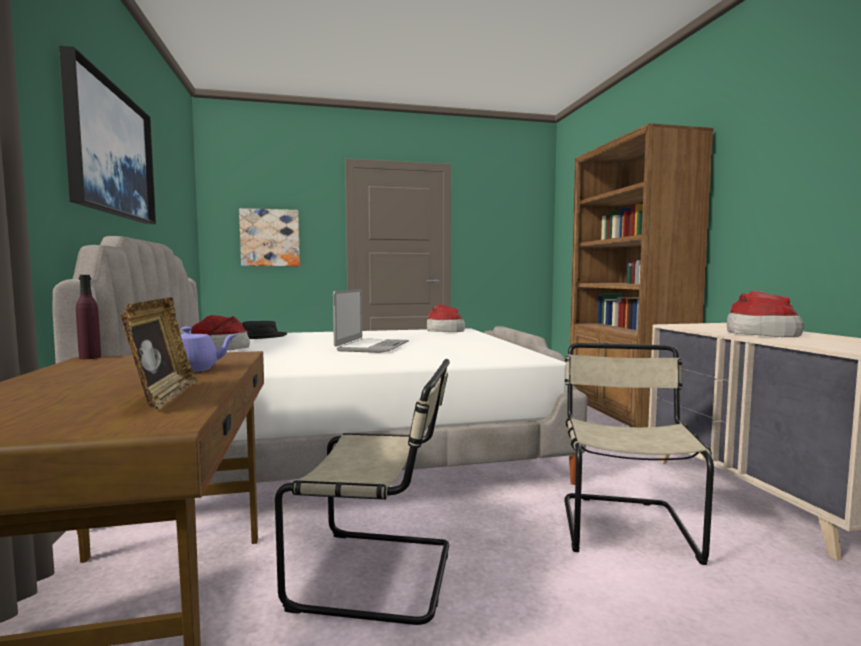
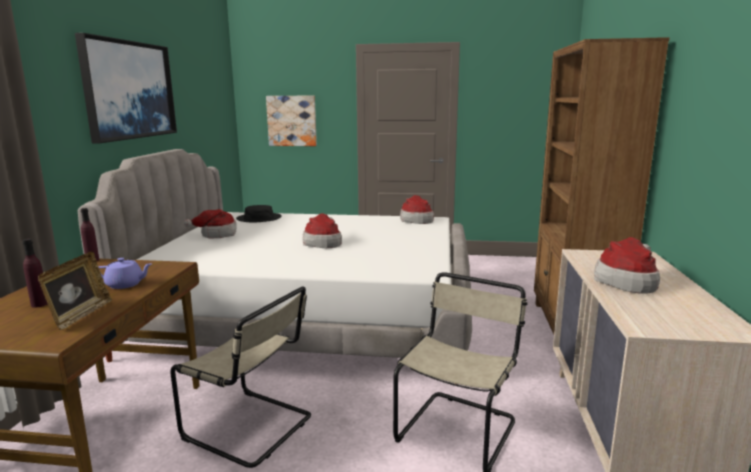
camera: 20 degrees right, 10 degrees up
laptop [333,289,409,353] -> hat [303,213,342,248]
none -> purple bottle [22,239,47,308]

